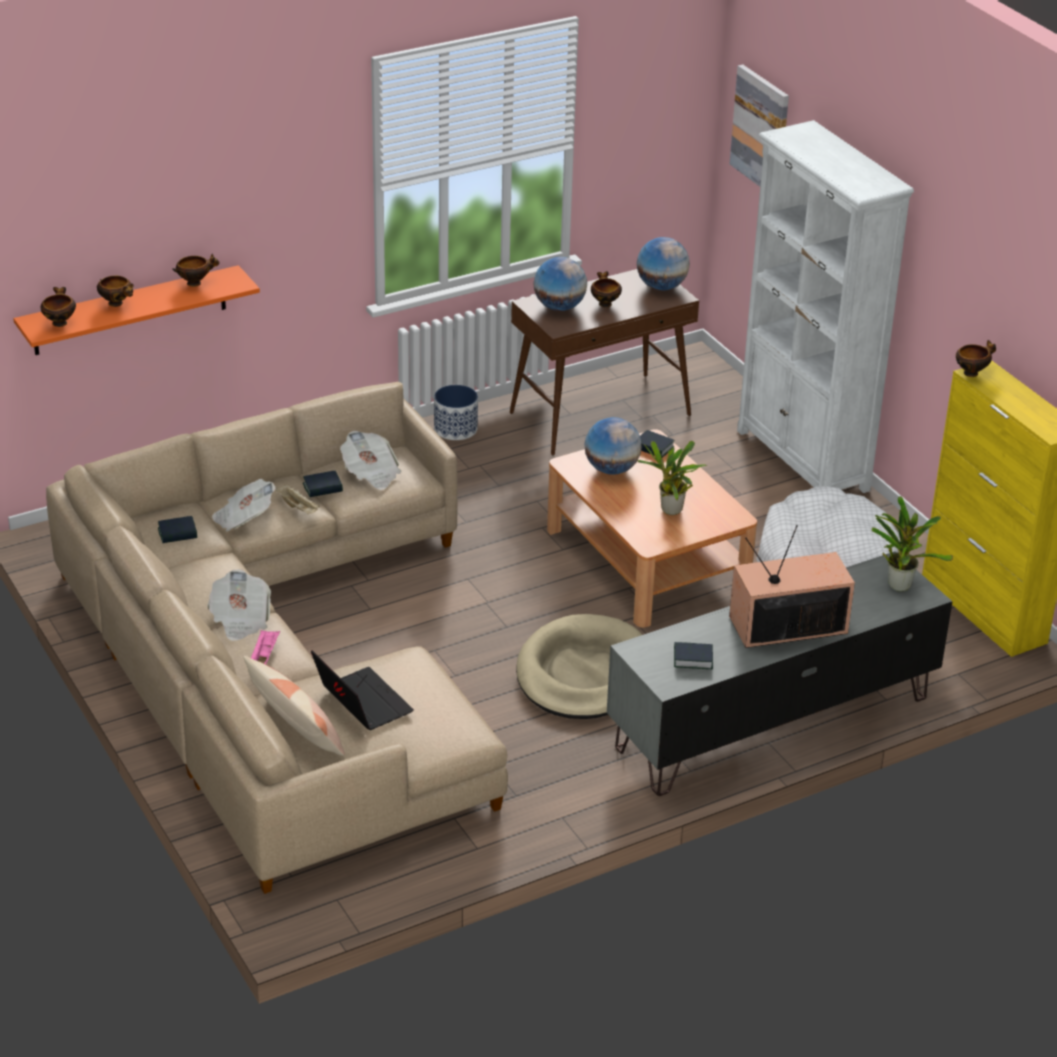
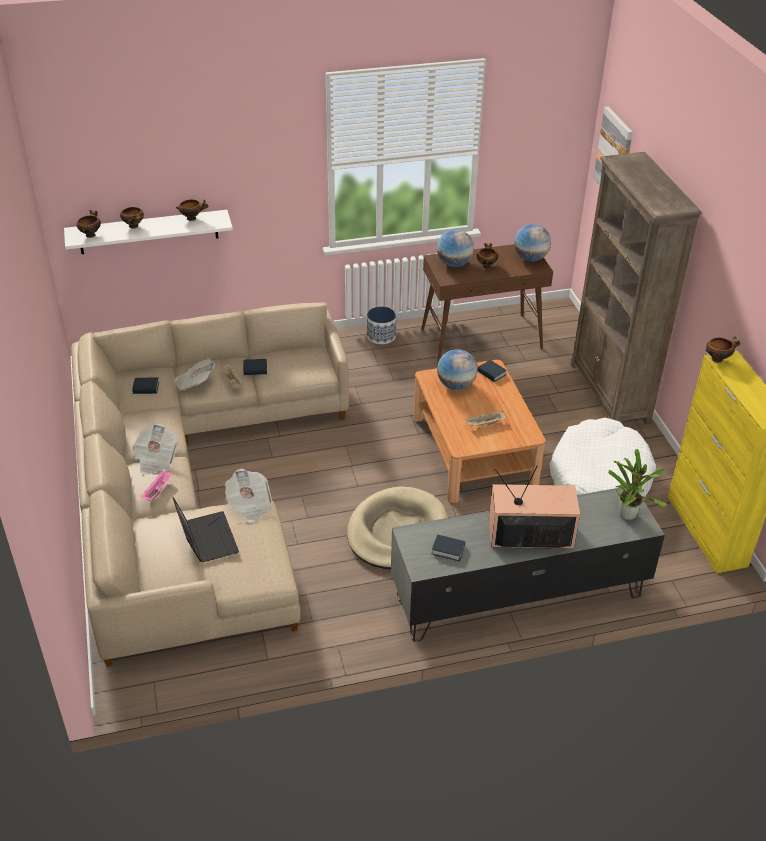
camera: 15 degrees right, 5 degrees up
orange shelf [13,265,260,355] -> white shelf [64,210,233,254]
pillow [243,656,345,756] -> none
newspaper [340,430,402,490] -> newspaper moved to [225,469,272,523]
potted plant [637,441,707,515] -> beige tray [465,411,506,426]
white bookcase [737,120,914,493] -> brown bookcase [571,152,702,424]

